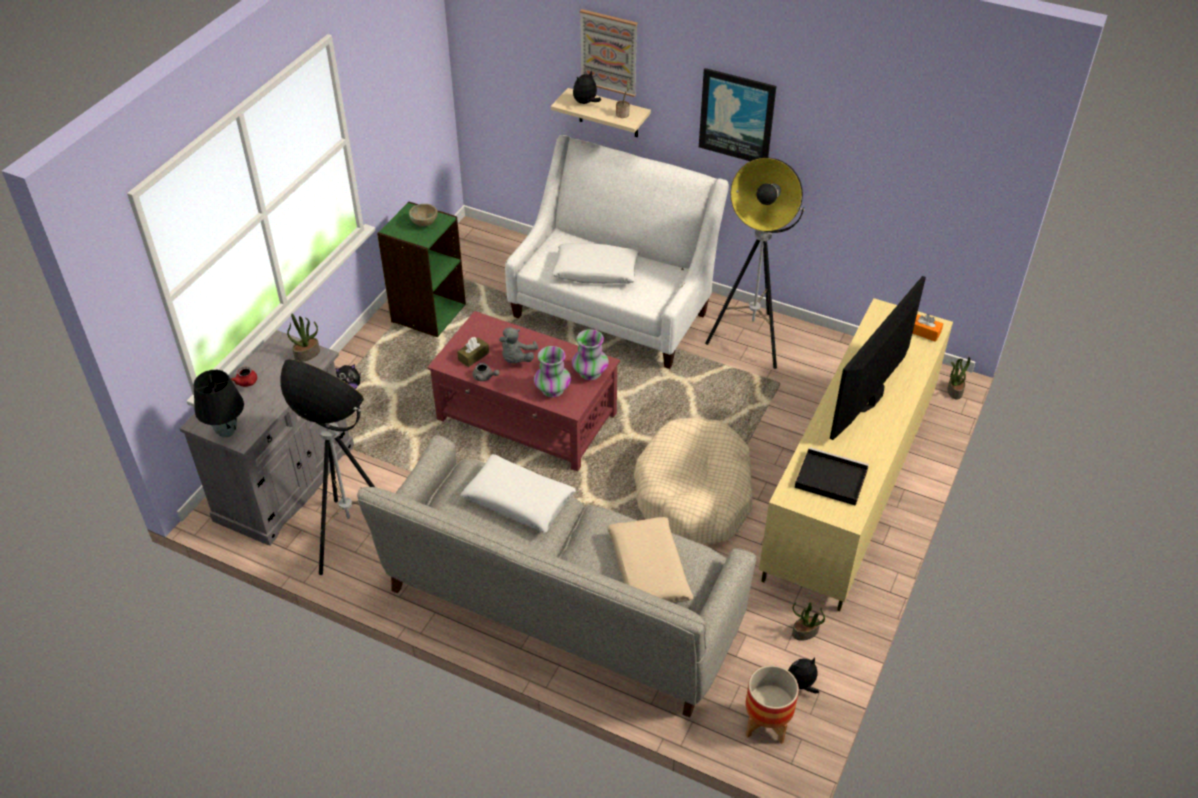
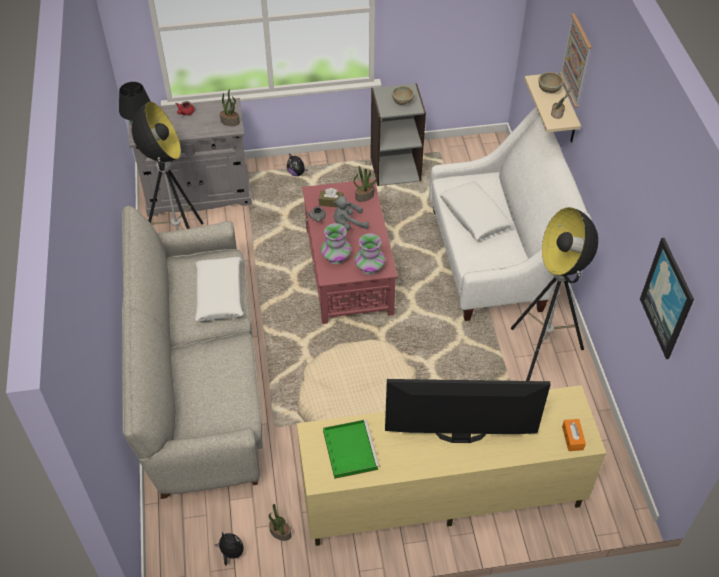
camera: 55 degrees right, 5 degrees up
green bookcase [377,202,466,337] -> grey bookcase [370,83,426,186]
plush toy [573,70,601,104] -> beige bowl [538,72,564,93]
beige pillow [607,517,694,603] -> none
picture [699,68,776,161] -> picture moved to [640,238,694,359]
planter [745,665,799,744] -> none
black tray [795,447,869,506] -> green tray [323,420,380,479]
potted plant [947,357,970,400] -> potted plant moved to [354,166,377,202]

